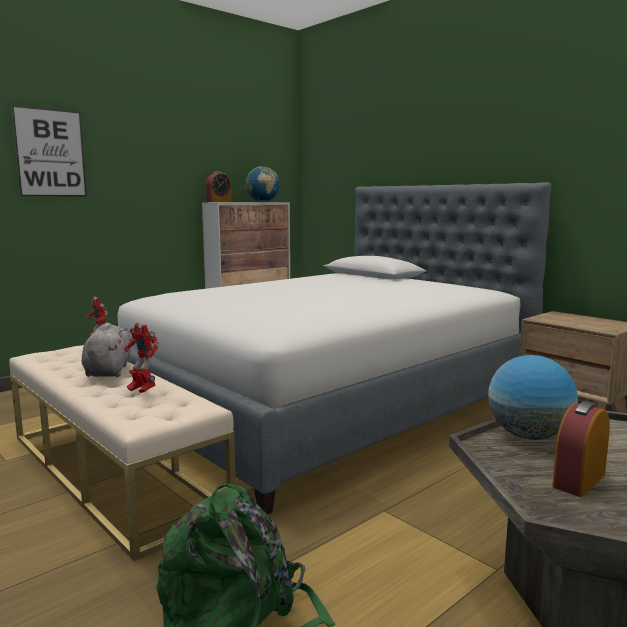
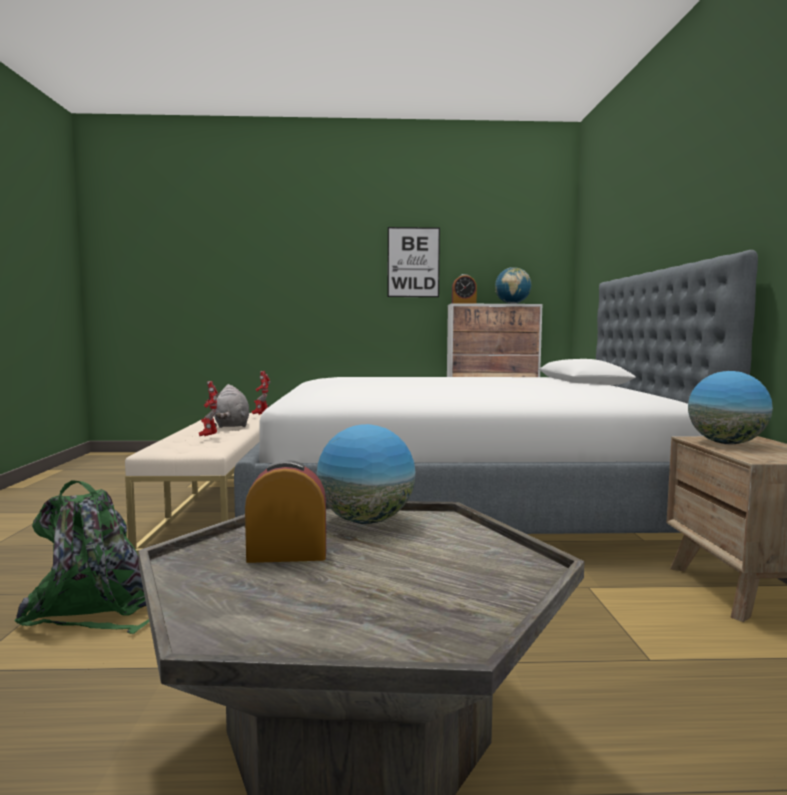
camera: 40 degrees right, 5 degrees down
picture [11,105,87,196] -> picture moved to [388,227,440,297]
grey plush toy [82,323,132,377] -> grey plush toy turned 135 degrees clockwise [214,384,249,428]
none -> globe [688,371,773,444]

